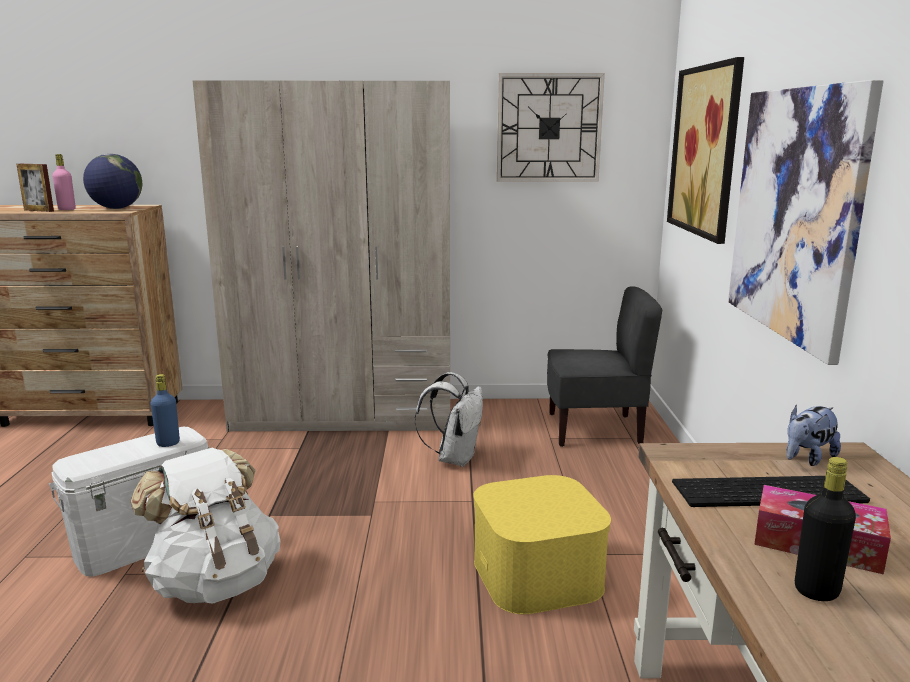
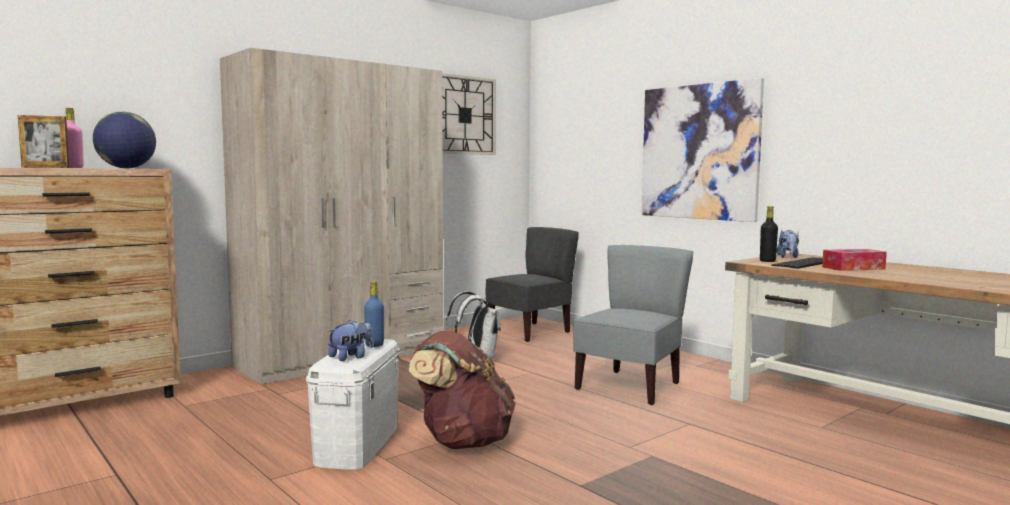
camera: 40 degrees left, 10 degrees down
white backpack [131,447,281,604] -> brown backpack [409,331,516,449]
yellow storage box [473,475,611,614] -> grey chair [573,245,693,405]
picture [667,57,744,244] -> none
black bottle [795,457,856,601] -> black bottle moved to [760,206,778,262]
none -> plush toy [328,320,373,361]

